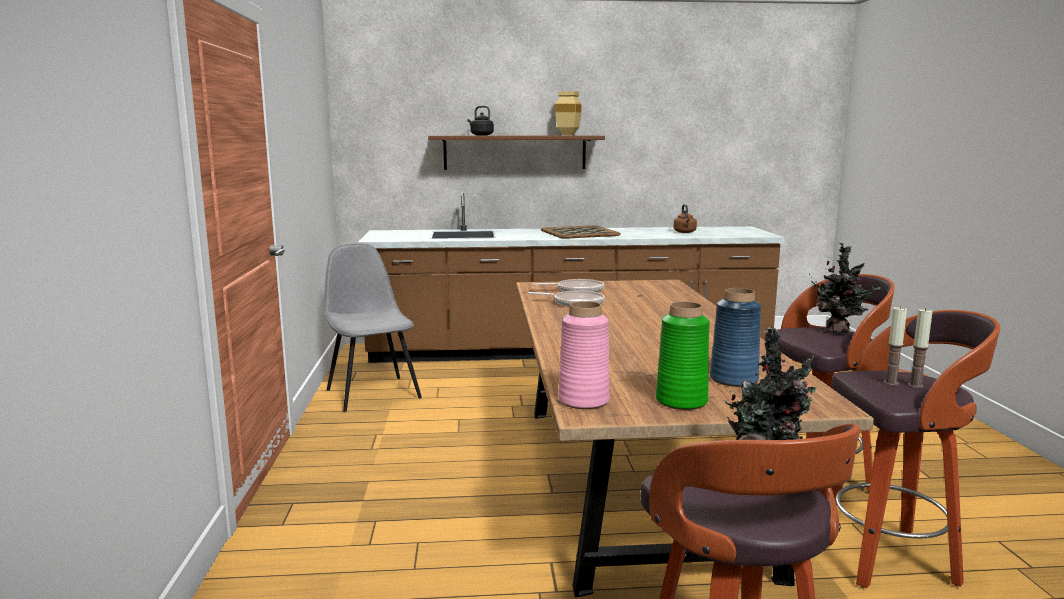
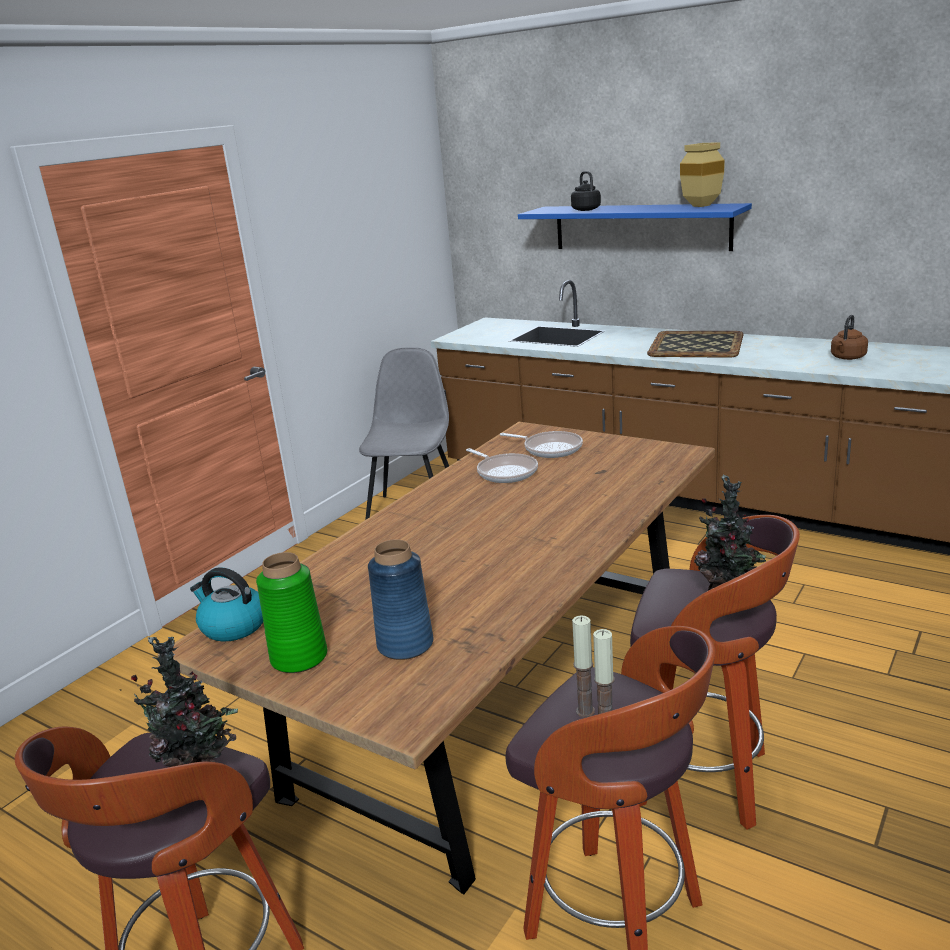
camera: 40 degrees right, 10 degrees up
brown shelf [428,136,605,170] -> blue shelf [518,203,752,251]
pink vase [558,301,610,409] -> kettle [190,567,263,642]

